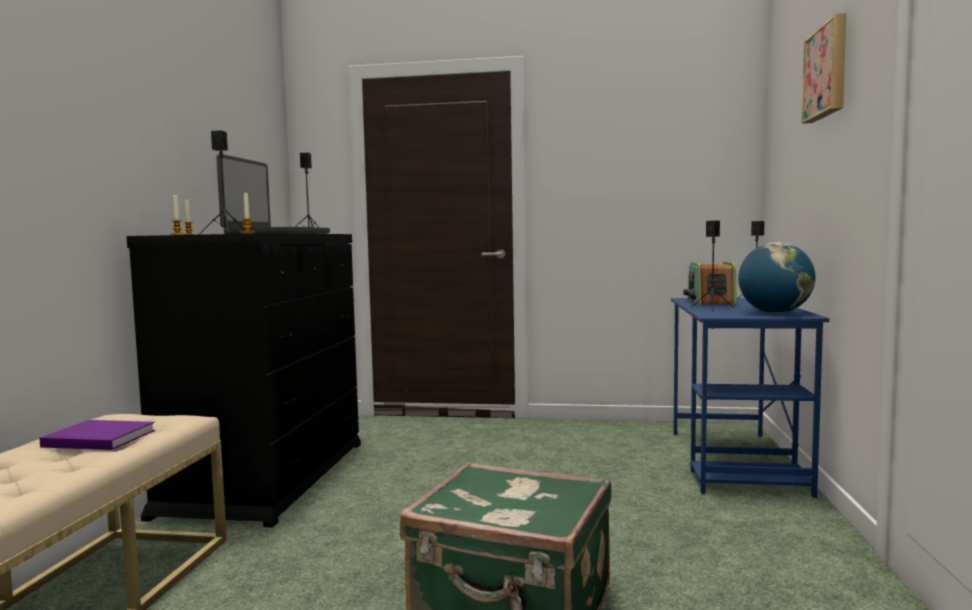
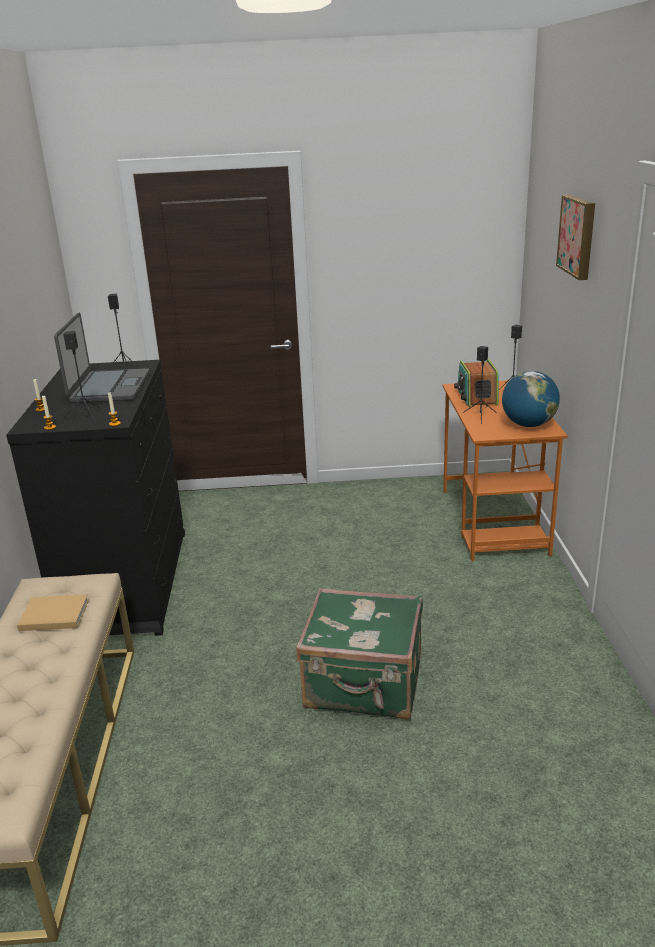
camera: 10 degrees left, 20 degrees up
purple book [39,420,155,450] -> beige book [17,594,89,631]
blue desk [671,298,829,498] -> orange desk [443,380,568,561]

